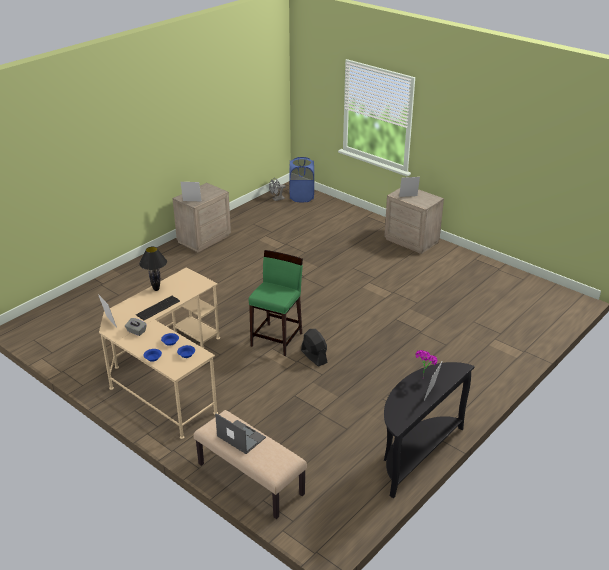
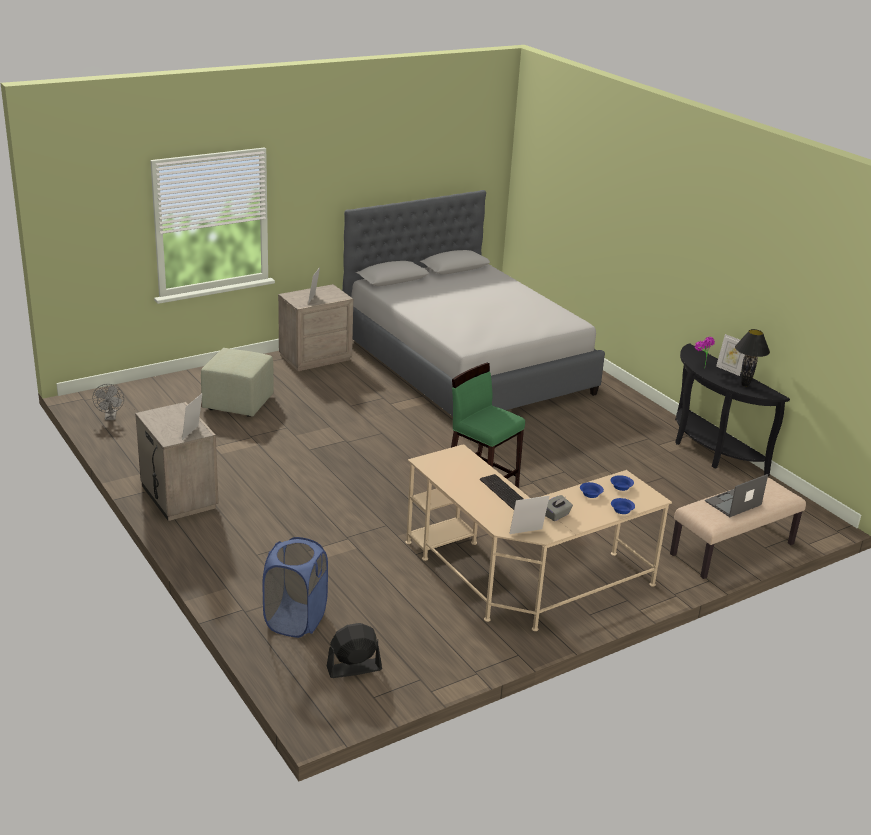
camera: 75 degrees left, 5 degrees down
black table lamp [139,247,167,291] -> black table lamp moved to [735,329,770,387]
blue laundry basket [289,157,314,202] -> blue laundry basket moved to [262,537,328,638]
black fan [301,329,328,367] -> black fan moved to [327,623,382,678]
none -> green ottoman [201,348,274,417]
none -> grey bed [342,190,605,416]

